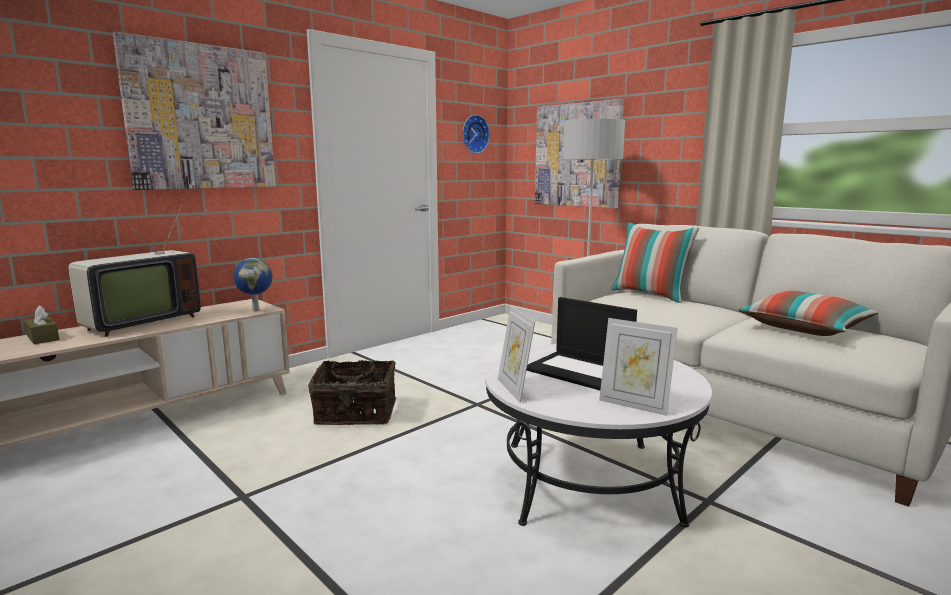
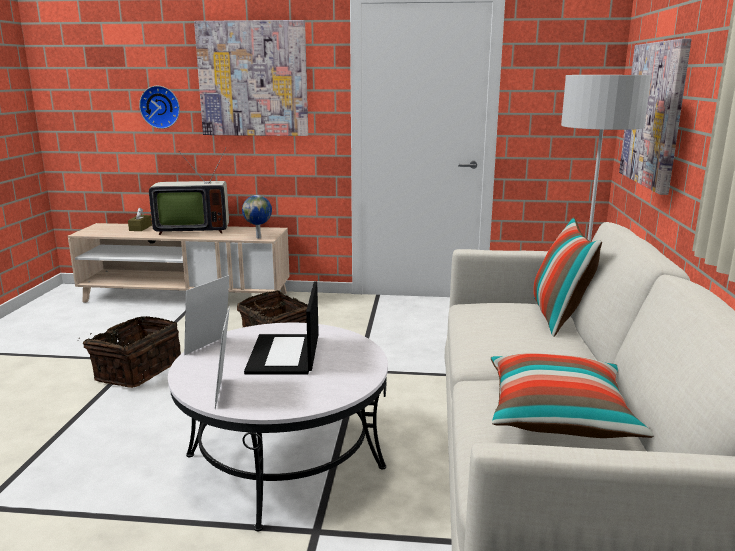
camera: 50 degrees right, 5 degrees up
wall clock [463,115,490,154] -> wall clock moved to [139,86,180,129]
none -> basket [79,316,181,388]

